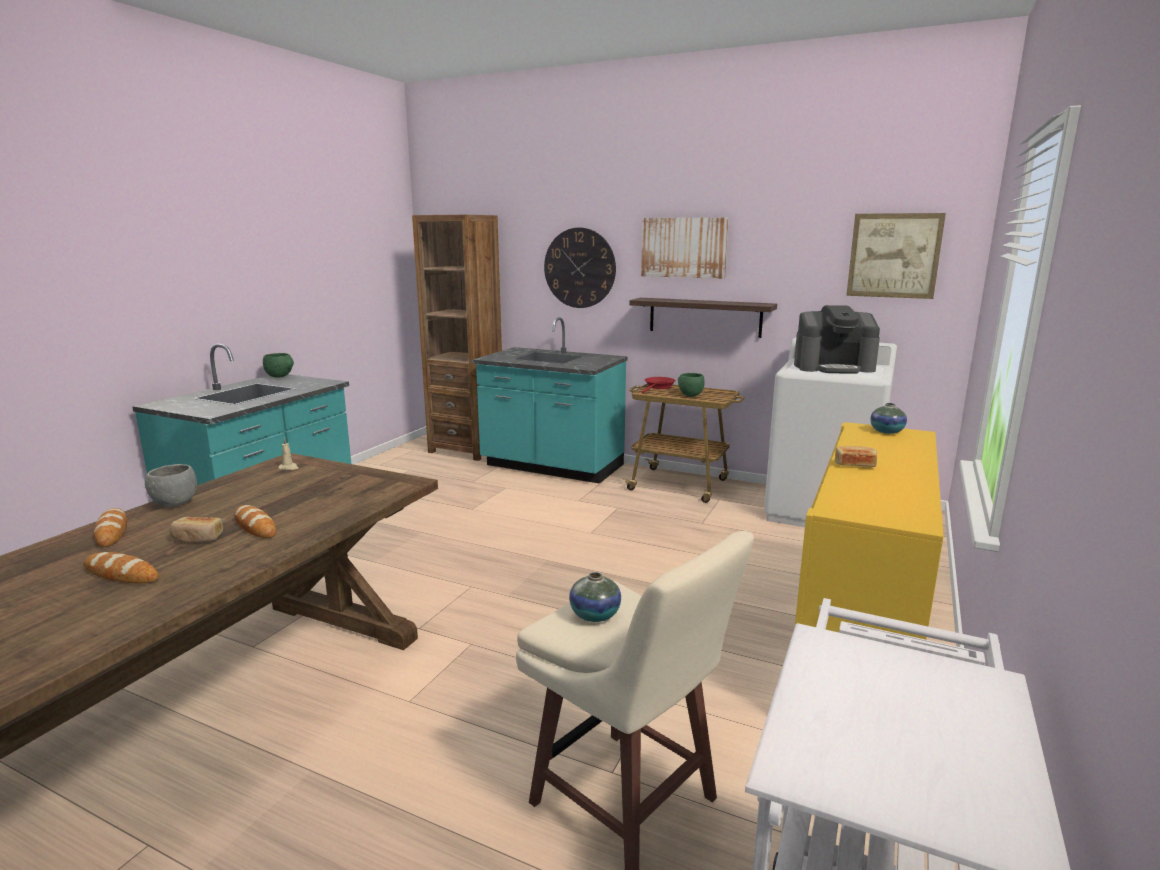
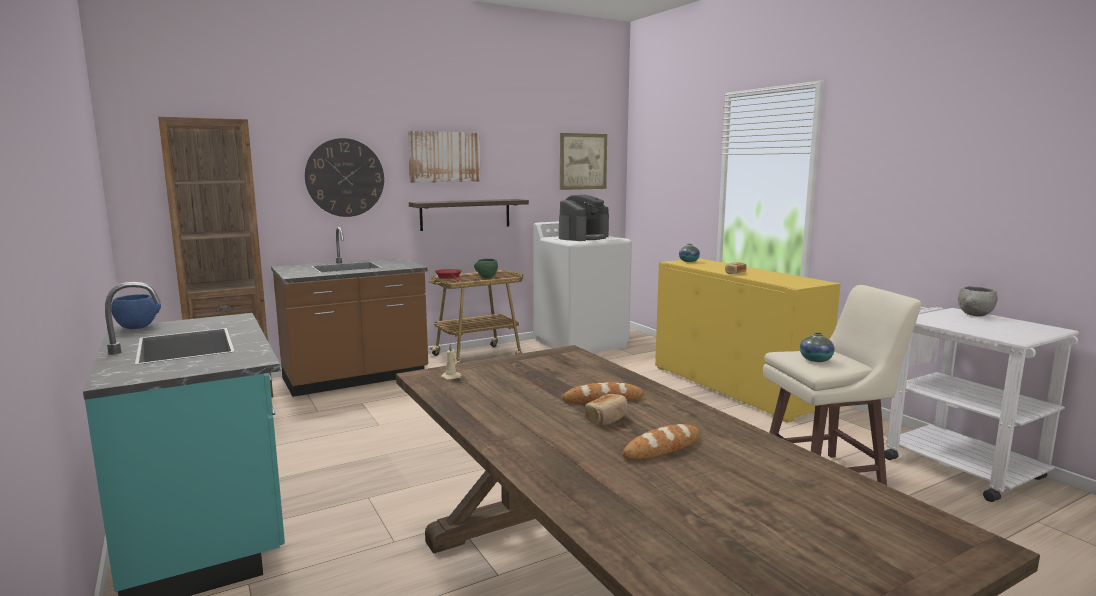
camera: 55 degrees left, 5 degrees down
bread [94,508,127,547] -> none
grey bowl [145,464,197,507] -> grey bowl moved to [958,286,998,317]
green bowl [263,353,294,378] -> blue bowl [111,294,161,329]
turquoise counter [472,317,627,484] -> brown counter [271,227,428,397]

